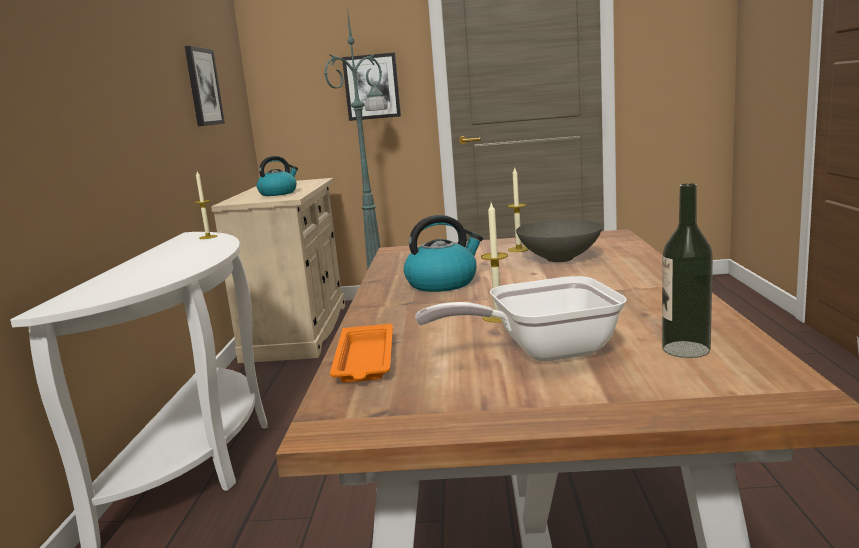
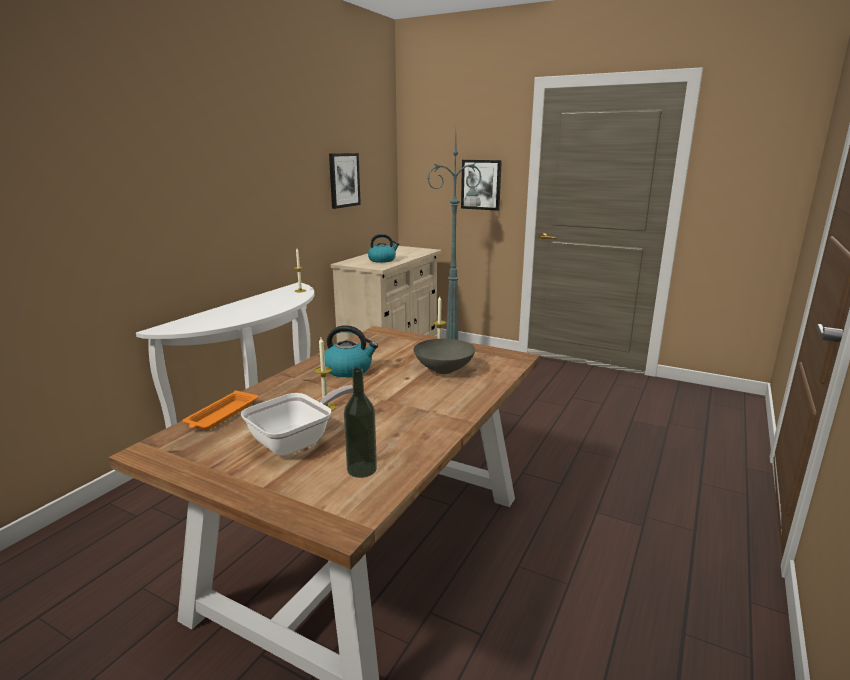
camera: 25 degrees right, 5 degrees up
frying pan [415,276,627,362] -> frying pan turned 120 degrees clockwise [241,385,353,456]

